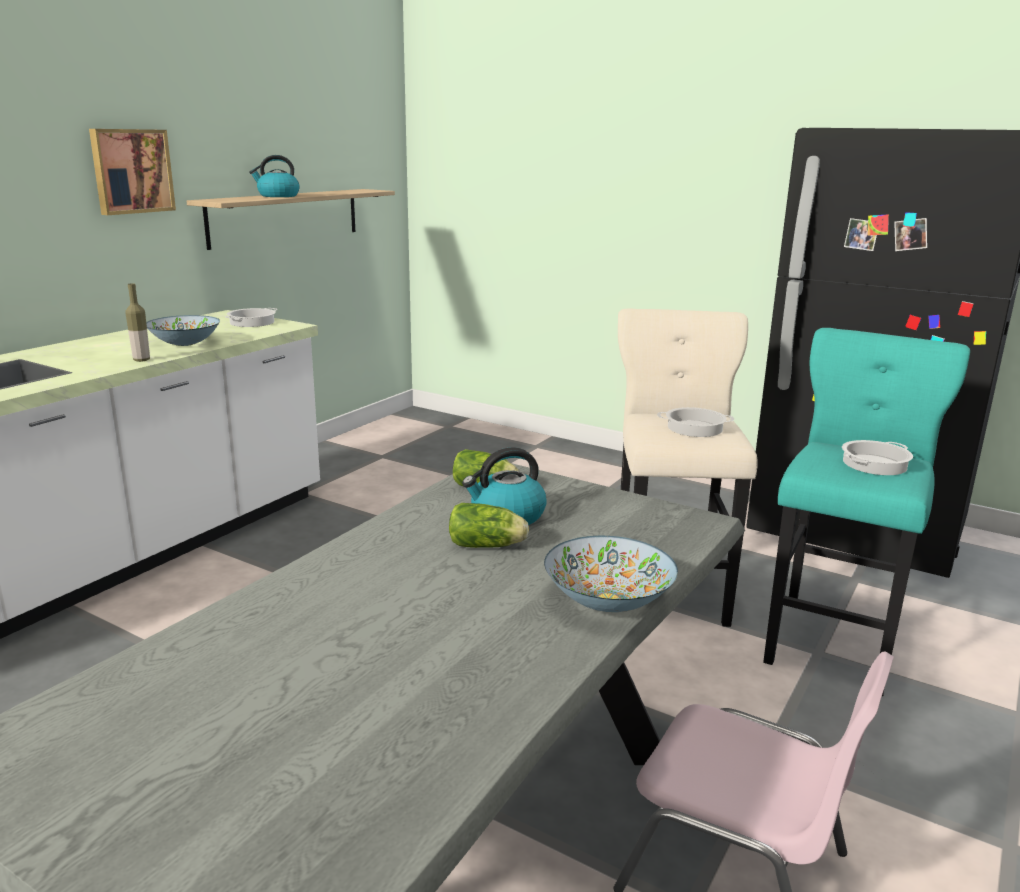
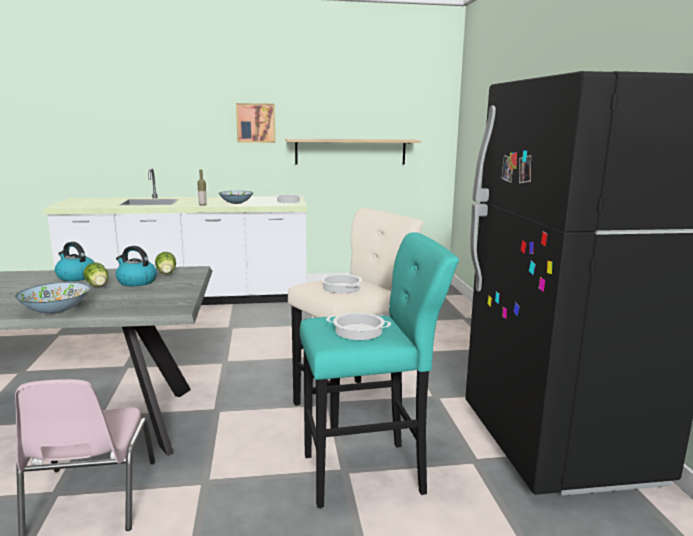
camera: 50 degrees right, 5 degrees down
kettle [249,155,300,197] -> kettle moved to [55,242,95,281]

